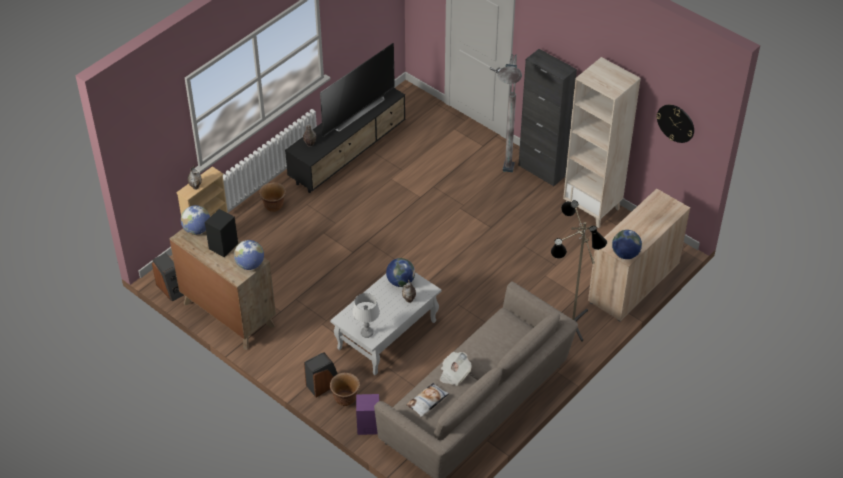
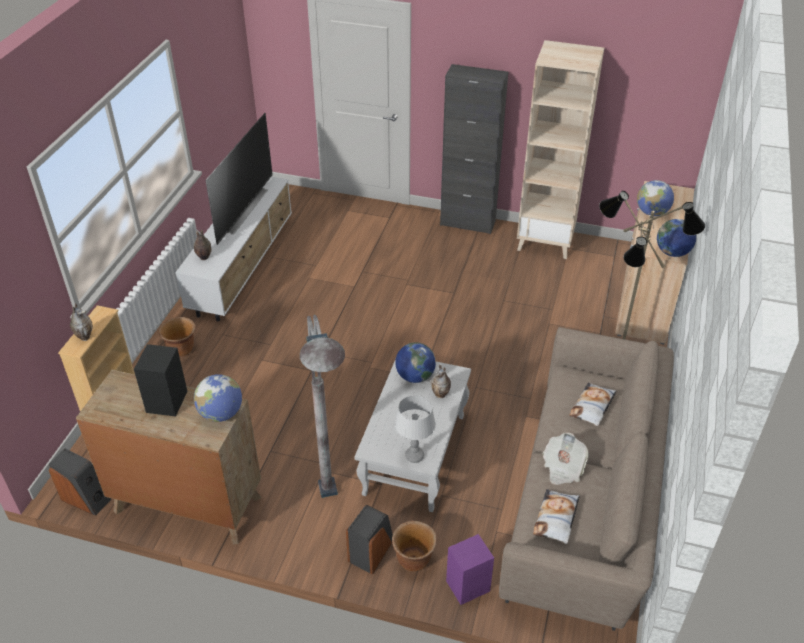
camera: 25 degrees left, 5 degrees down
globe [181,205,210,235] -> globe moved to [637,180,674,216]
black tv stand [285,88,406,193] -> white tv stand [175,177,292,321]
grey floor lamp [498,54,522,172] -> grey floor lamp moved to [300,315,345,498]
wall clock [656,105,694,143] -> none
none -> pillow [569,383,617,426]

